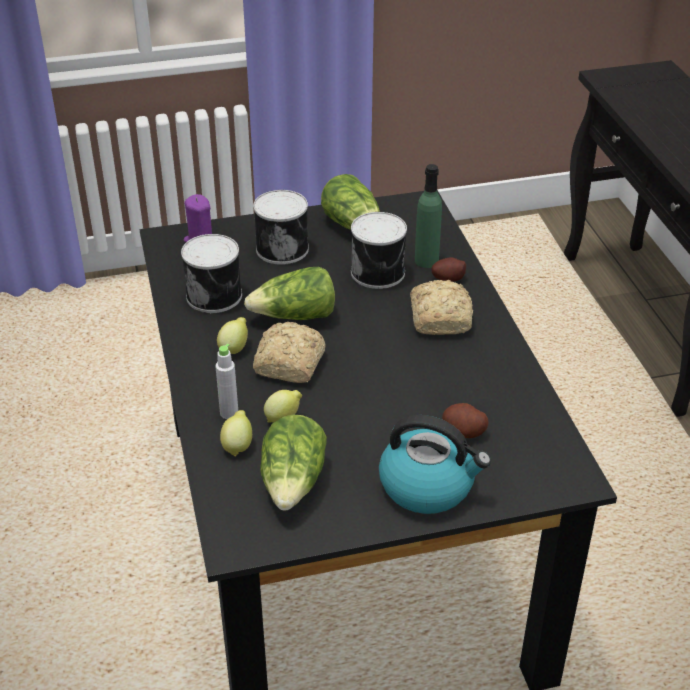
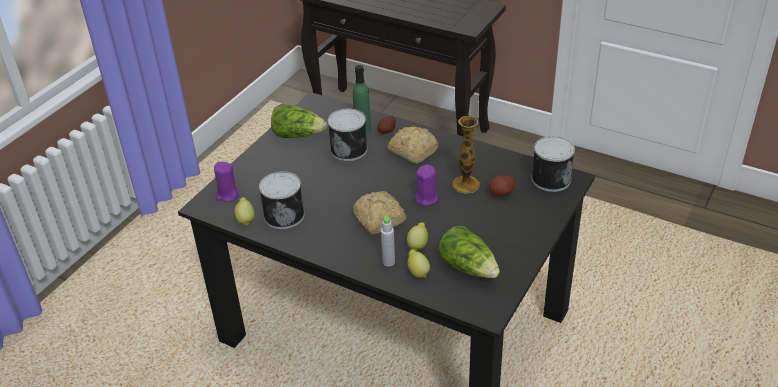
camera: 45 degrees left, 0 degrees up
lemon [217,317,248,354] -> lemon moved to [235,197,255,225]
lettuce [244,267,335,320] -> none
can [253,190,309,265] -> can moved to [531,136,575,192]
kettle [379,415,491,514] -> none
none -> purple candle [414,165,438,206]
none -> vase [452,116,480,194]

